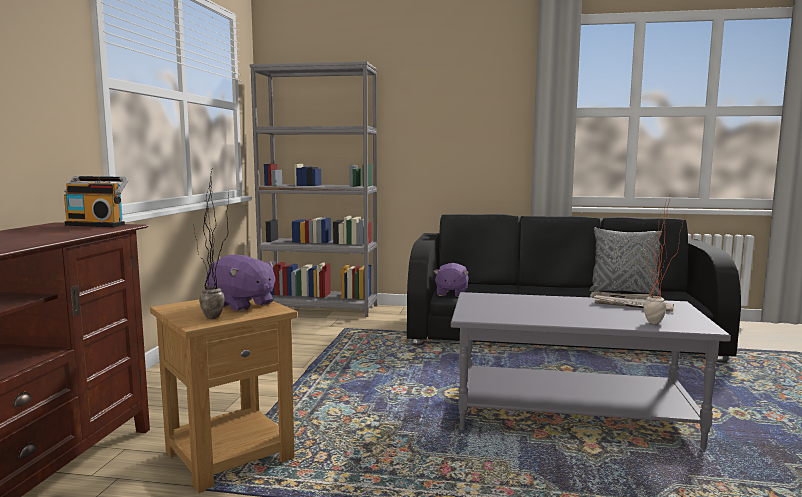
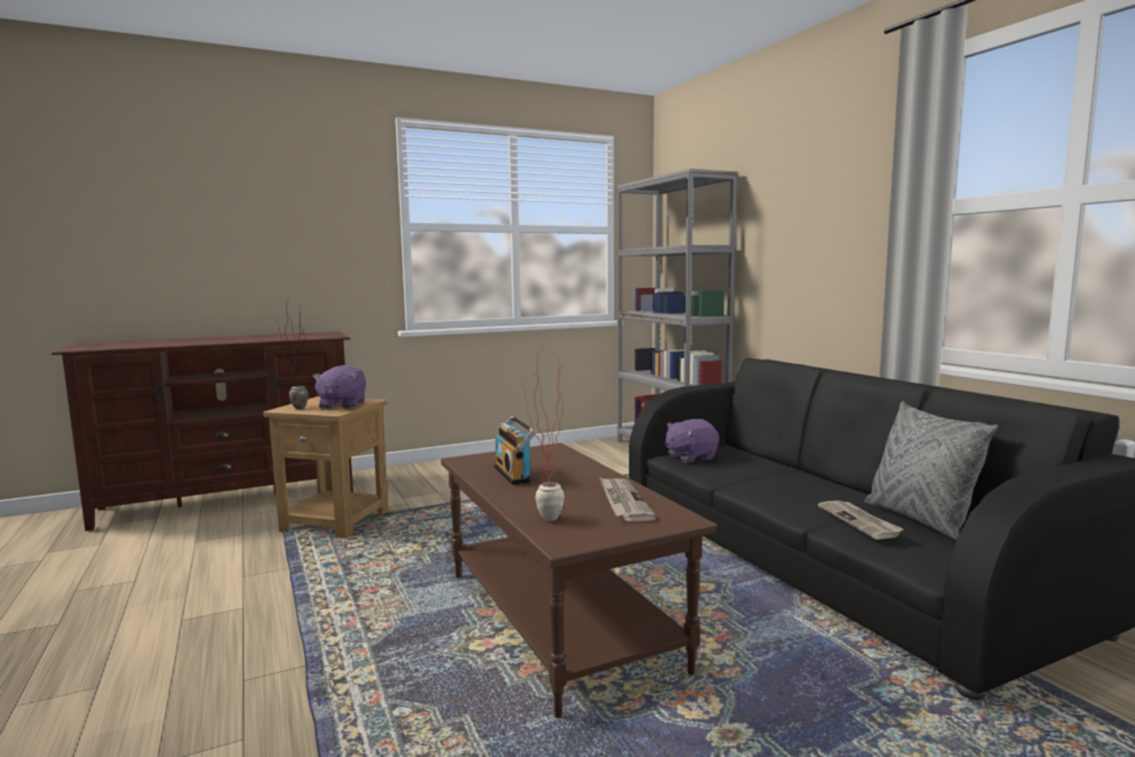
camera: 55 degrees right, 0 degrees up
radio [64,176,128,227] -> radio moved to [494,416,536,485]
grey coffee table [451,292,731,450] -> brown coffee table [441,443,717,718]

